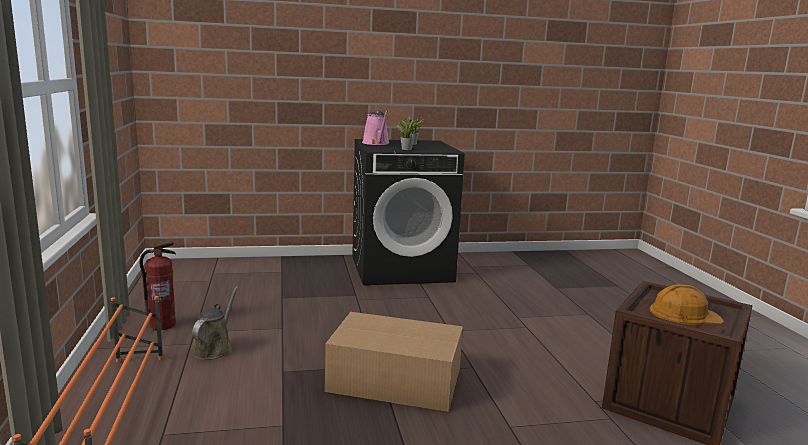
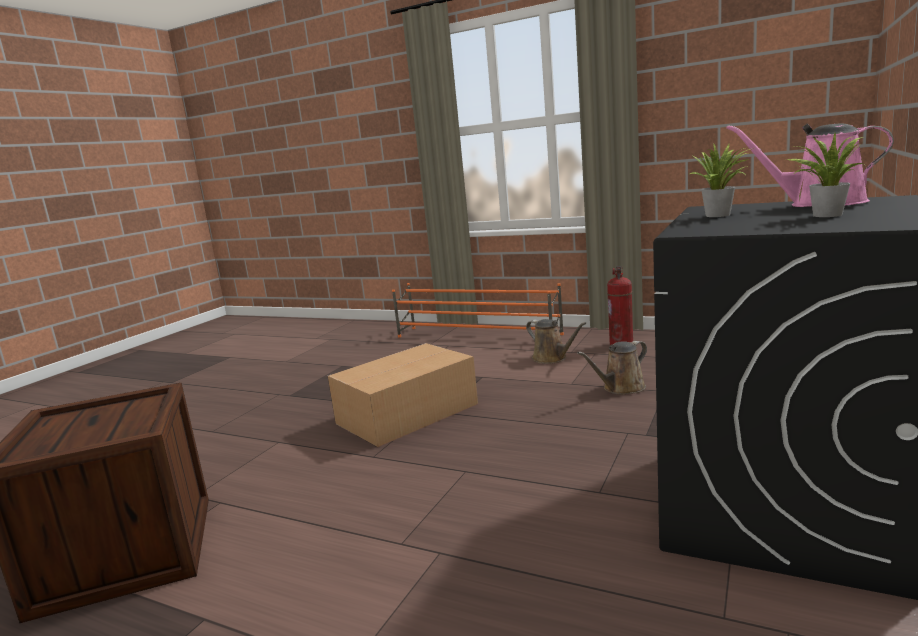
camera: 130 degrees right, 0 degrees up
orange hard hat [650,284,724,325] -> none
none -> brown watering can [577,341,647,395]

